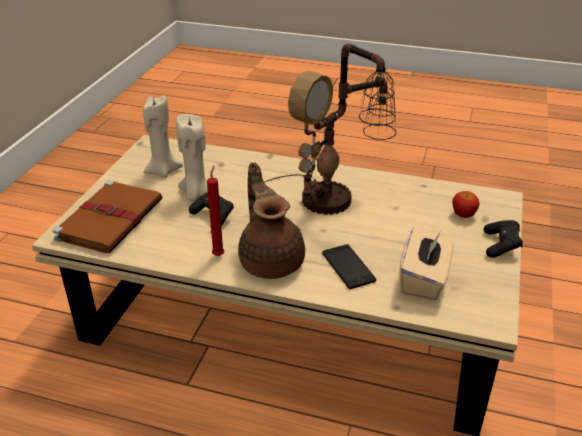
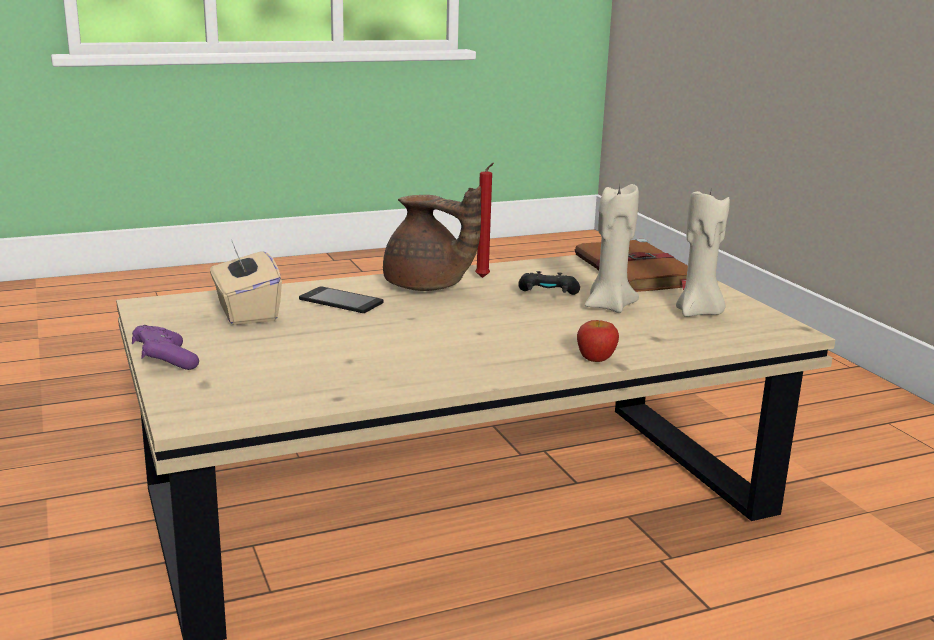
camera: 140 degrees right, 15 degrees down
table lamp [264,44,397,230] -> none
apple [452,191,479,218] -> apple moved to [577,320,619,362]
black game controller [484,220,523,258] -> purple game controller [132,325,199,370]

